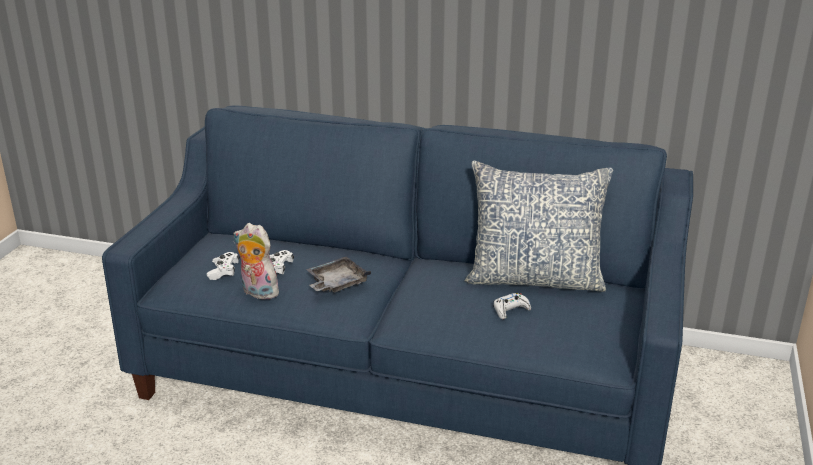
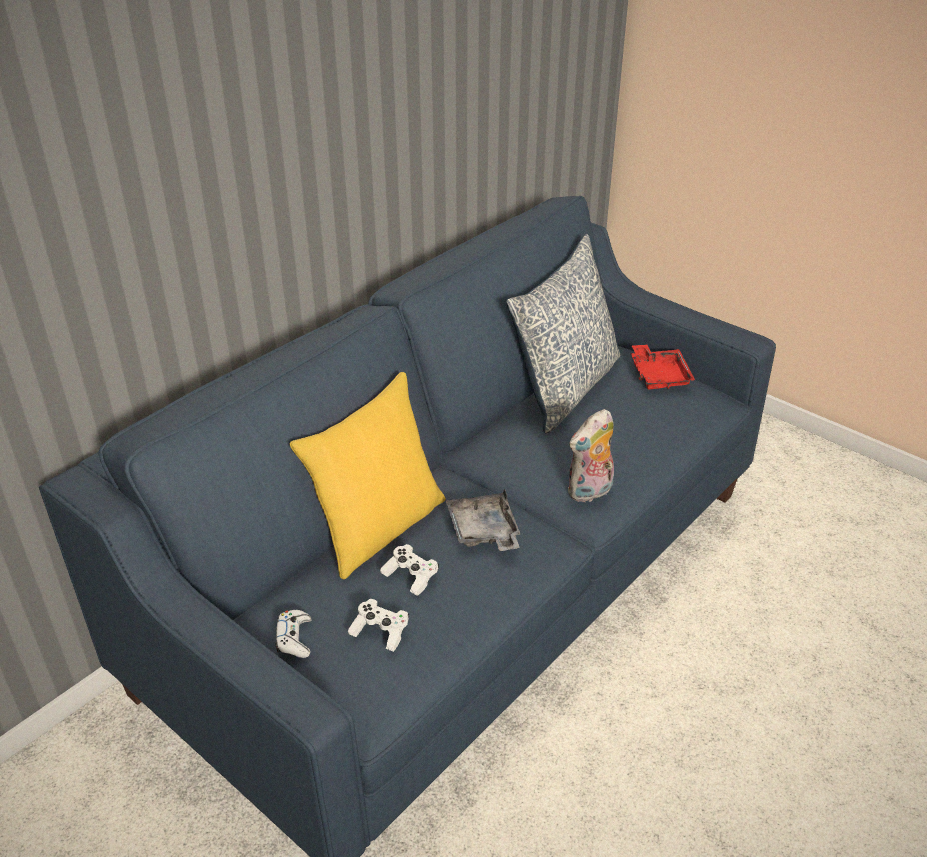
camera: 65 degrees left, 10 degrees up
plush toy [233,223,281,300] -> plush toy moved to [568,409,614,502]
white game controller [493,293,531,319] -> white game controller moved to [275,610,312,658]
none -> yellow pillow [290,372,446,579]
none -> red tray [631,345,695,389]

